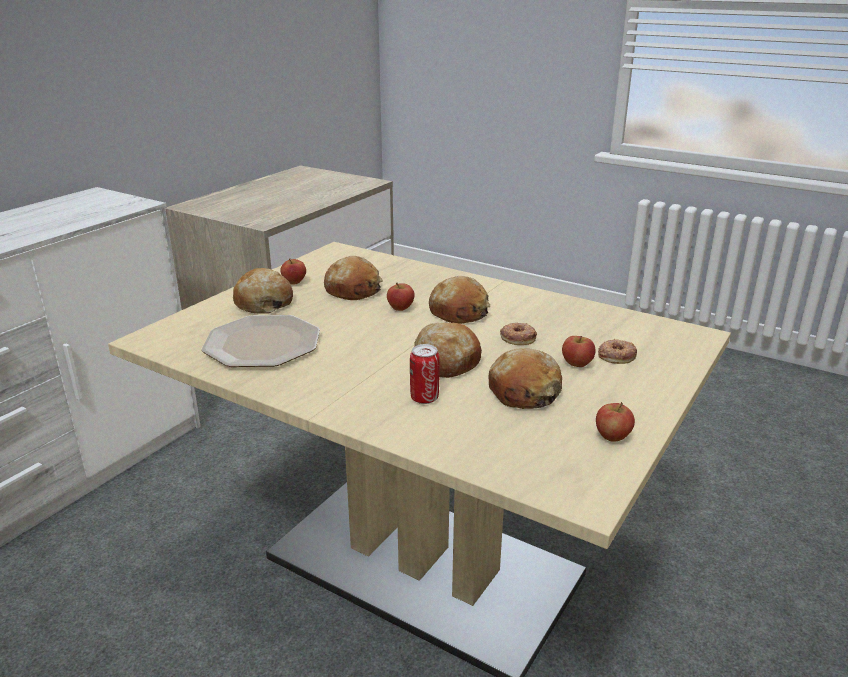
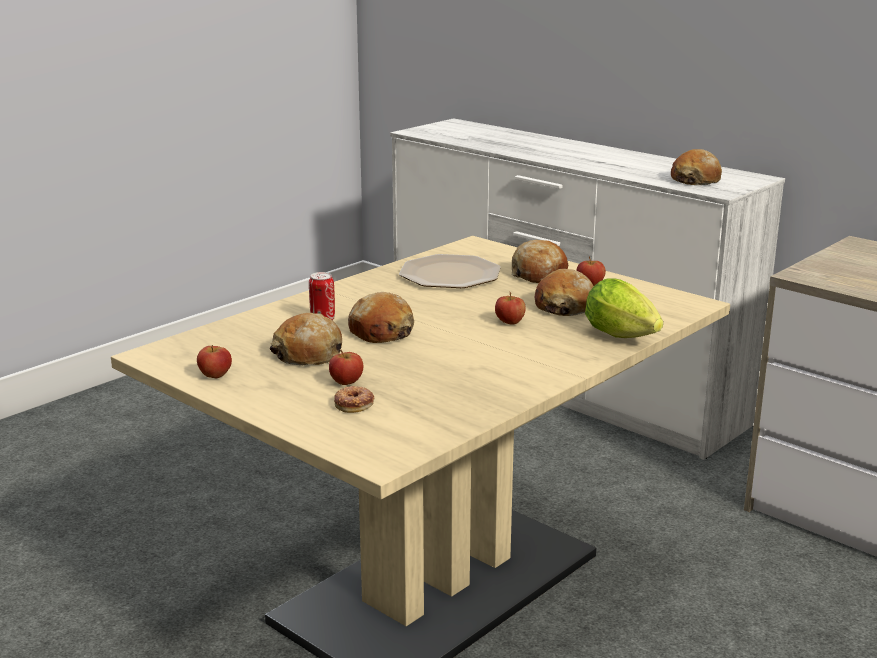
camera: 100 degrees right, 5 degrees down
bread [429,276,490,324] -> bread moved to [671,149,722,185]
donut [500,323,537,345] -> none
none -> lettuce [585,278,663,338]

